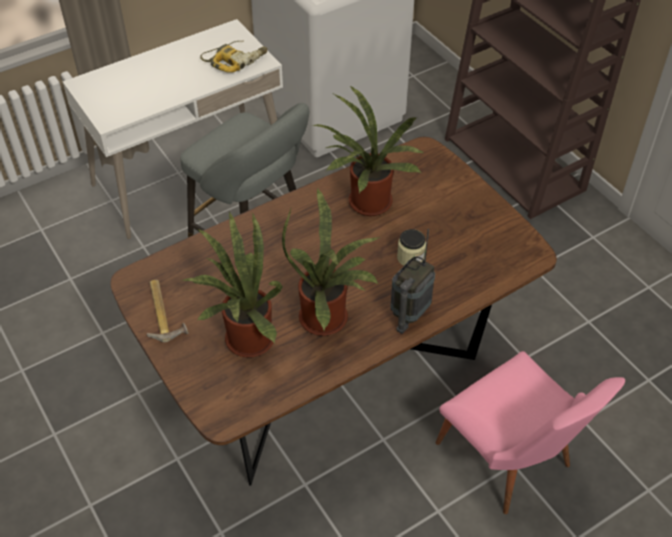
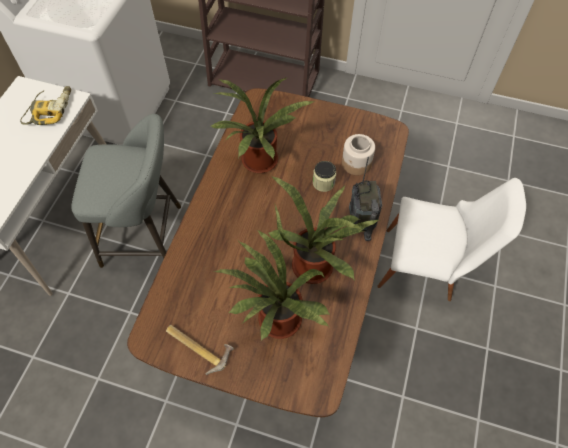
camera: 40 degrees left, 10 degrees up
pink chair [436,351,625,514] -> white chair [377,178,526,301]
none -> jar [342,134,375,175]

